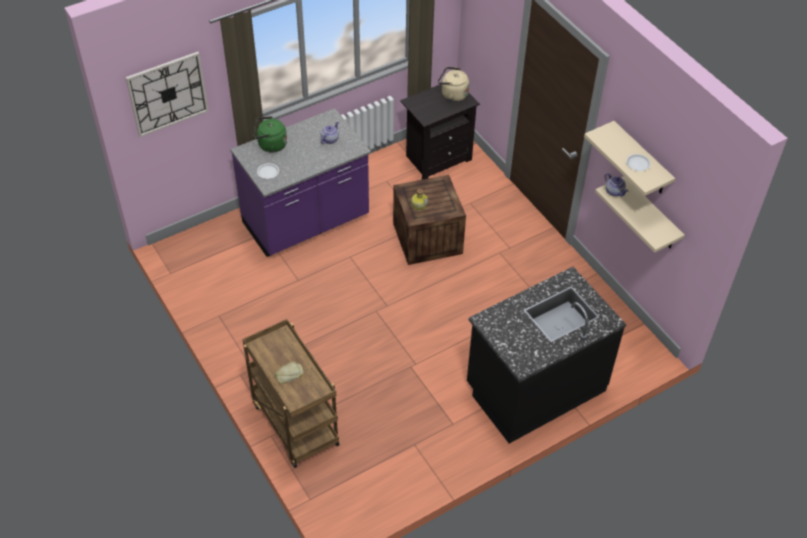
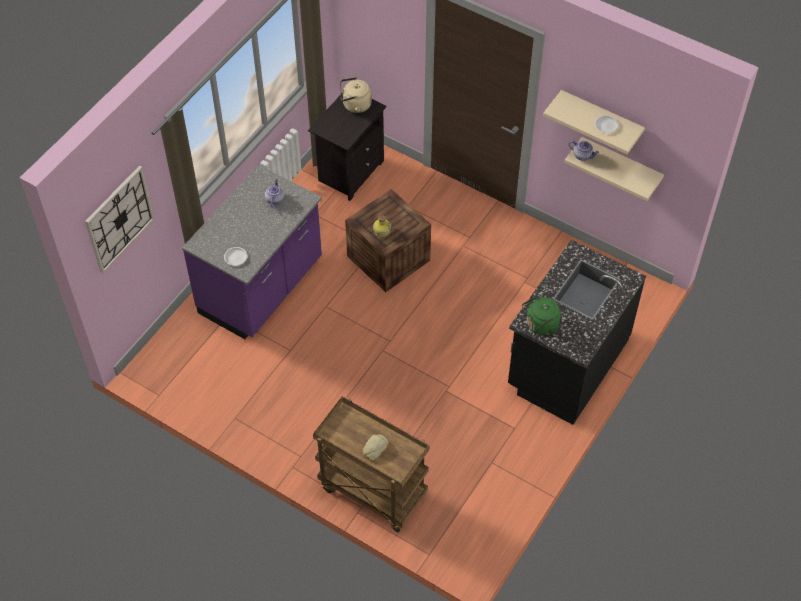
camera: 25 degrees left, 5 degrees up
green kettle [254,116,287,153] -> green kettle moved to [522,296,561,335]

